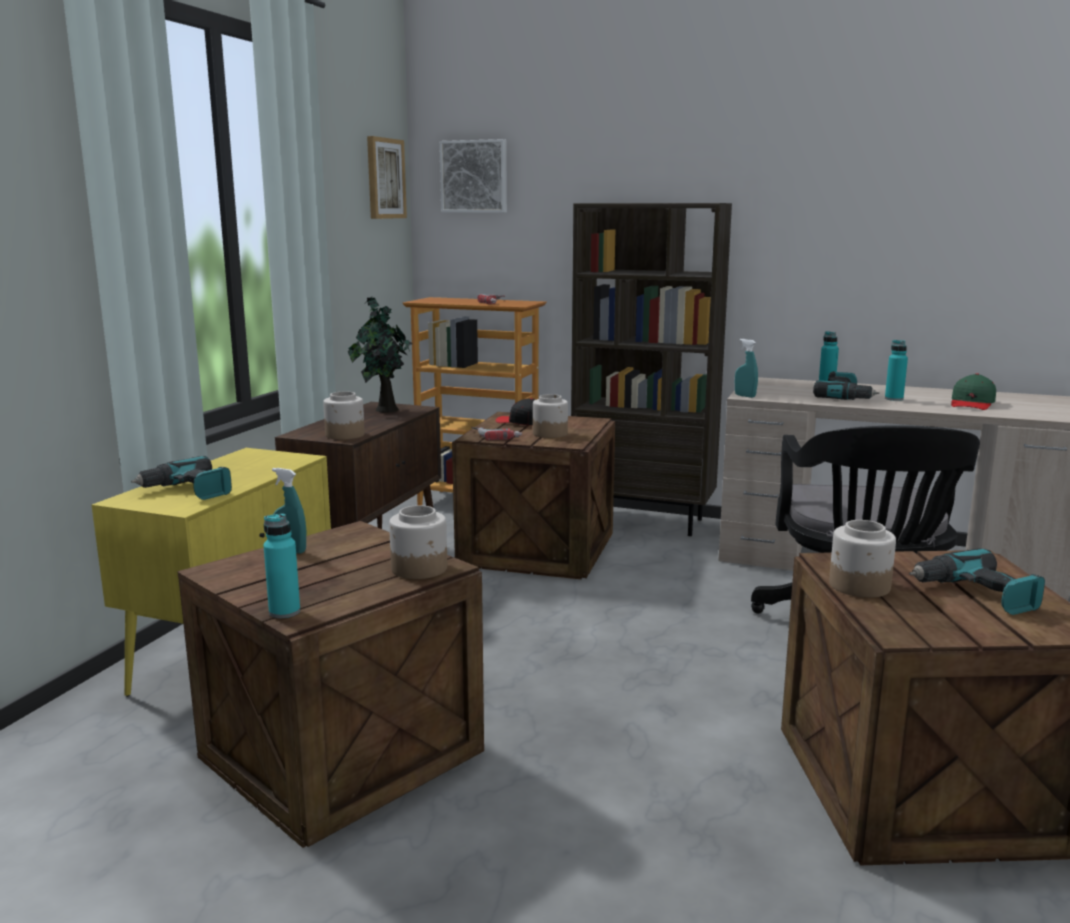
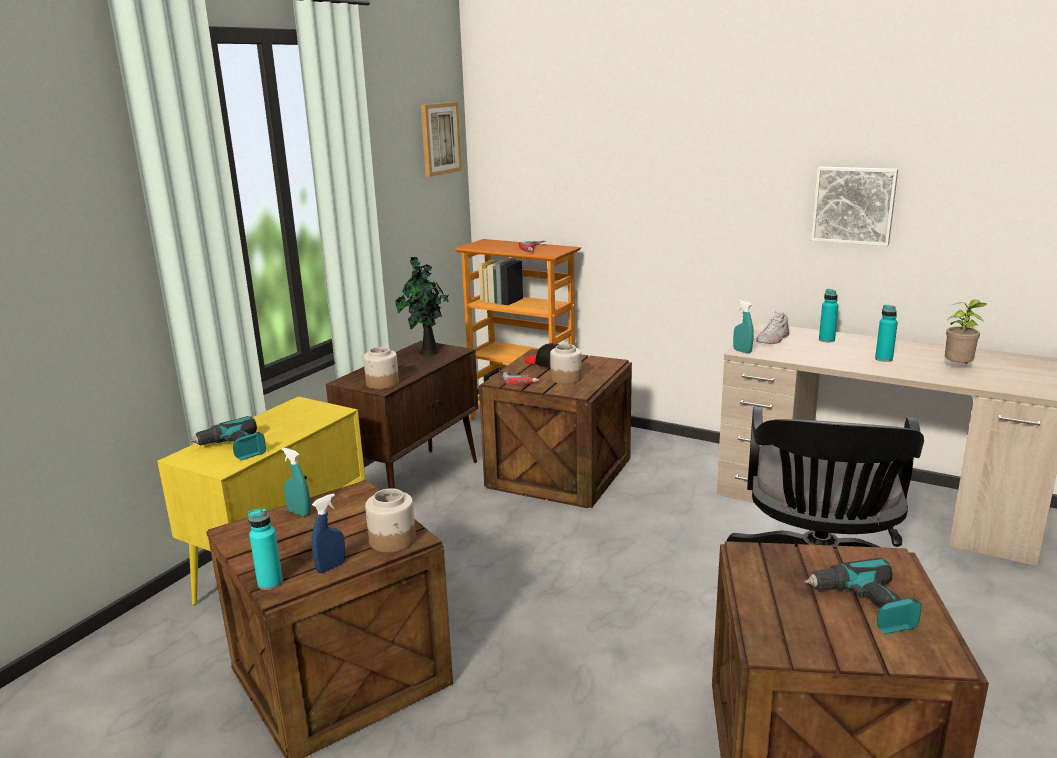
camera: 10 degrees right, 5 degrees up
picture [439,139,507,213] -> picture moved to [811,167,898,246]
brown bookcase [571,203,732,536] -> none
power drill [813,371,879,400] -> none
jar [829,520,896,598] -> none
green cap [951,373,996,410] -> potted plant [945,300,987,364]
none -> blue spray bottle [312,493,345,573]
none -> white shoe [756,312,789,344]

